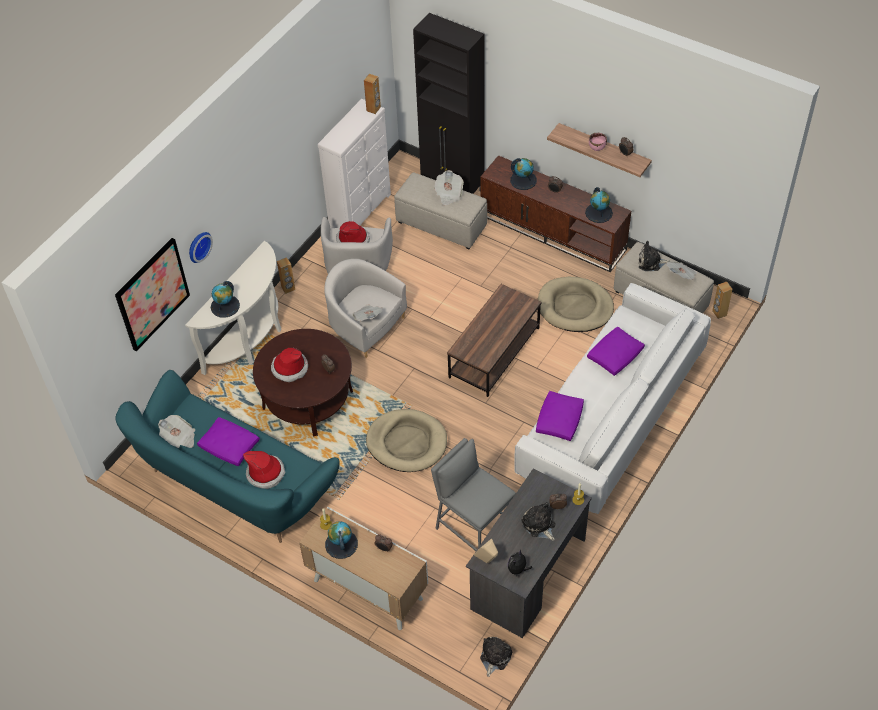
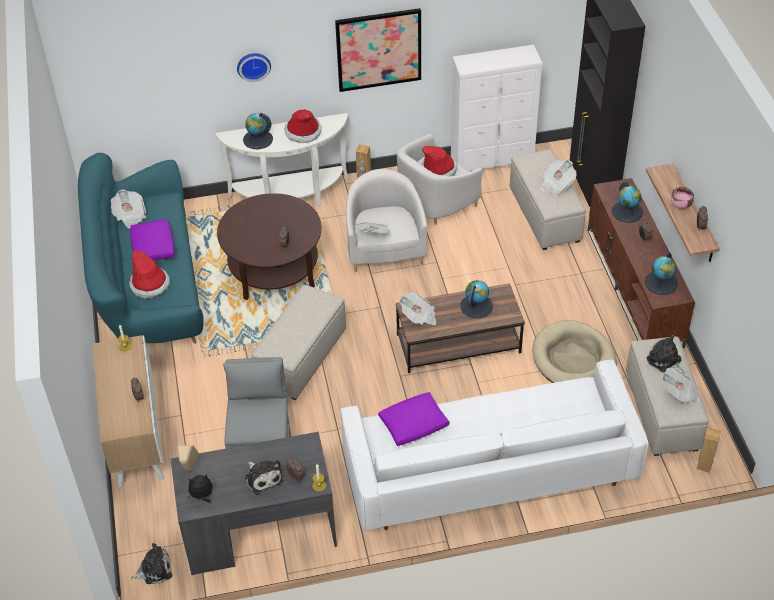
camera: 45 degrees right, 5 degrees down
picture [115,238,190,352] -> picture moved to [335,8,421,92]
hat [271,348,308,382] -> hat moved to [285,110,322,143]
globe [325,521,358,559] -> globe moved to [460,280,493,318]
brown speaker [364,74,381,114] -> none
beige dog bed [366,409,447,472] -> beige ottoman [251,285,346,400]
plush toy [522,502,555,541] -> plush toy turned 135 degrees clockwise [245,460,283,495]
purple pillow [587,327,645,376] -> none
none -> newspaper [399,292,436,325]

